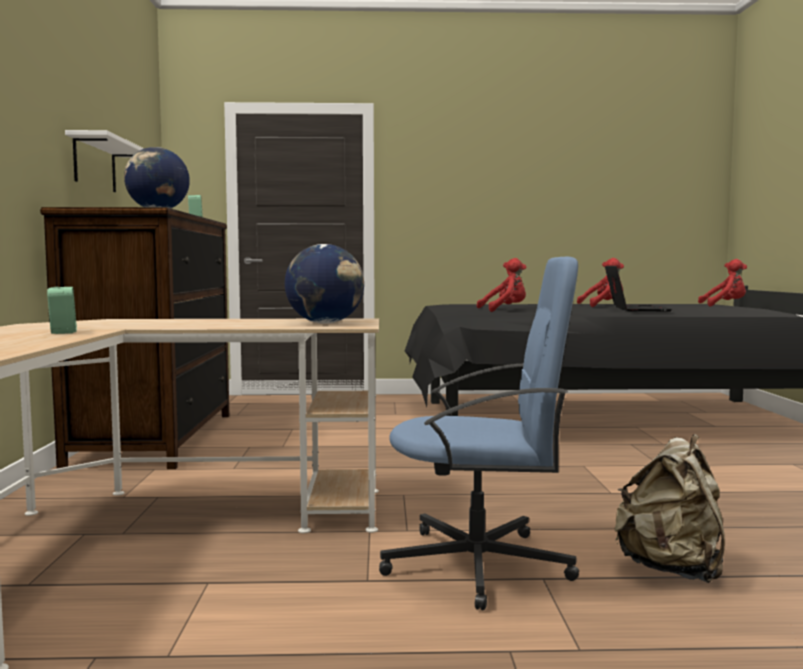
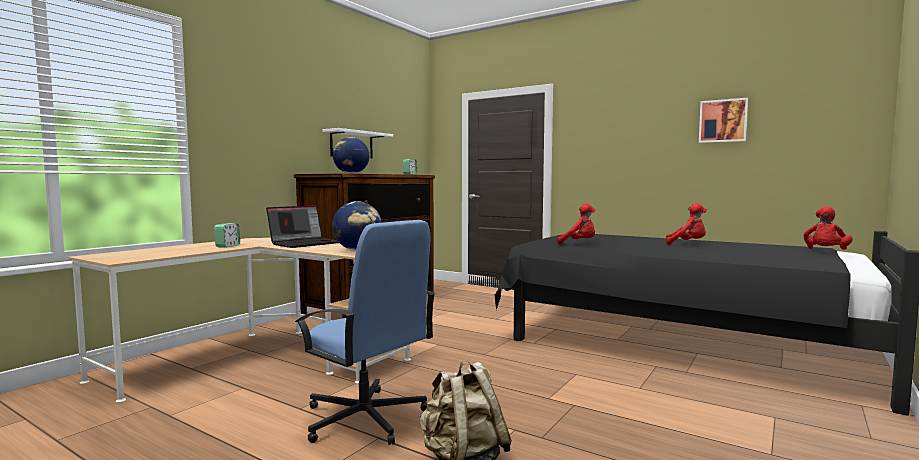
camera: 35 degrees right, 0 degrees up
laptop [605,266,672,312] -> laptop moved to [266,205,339,248]
red plush toy [698,259,747,307] -> red plush toy turned 90 degrees clockwise [804,206,853,250]
none -> picture [699,98,748,143]

